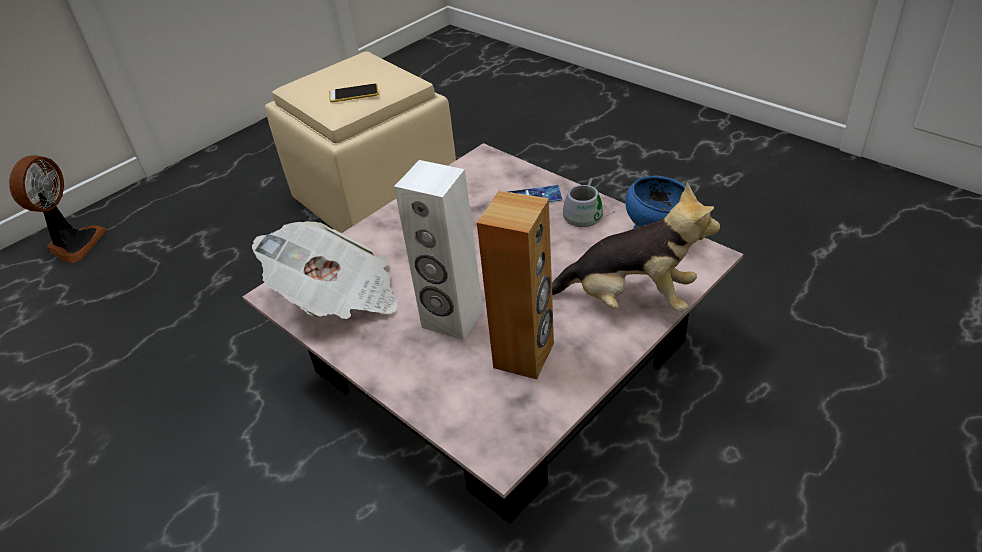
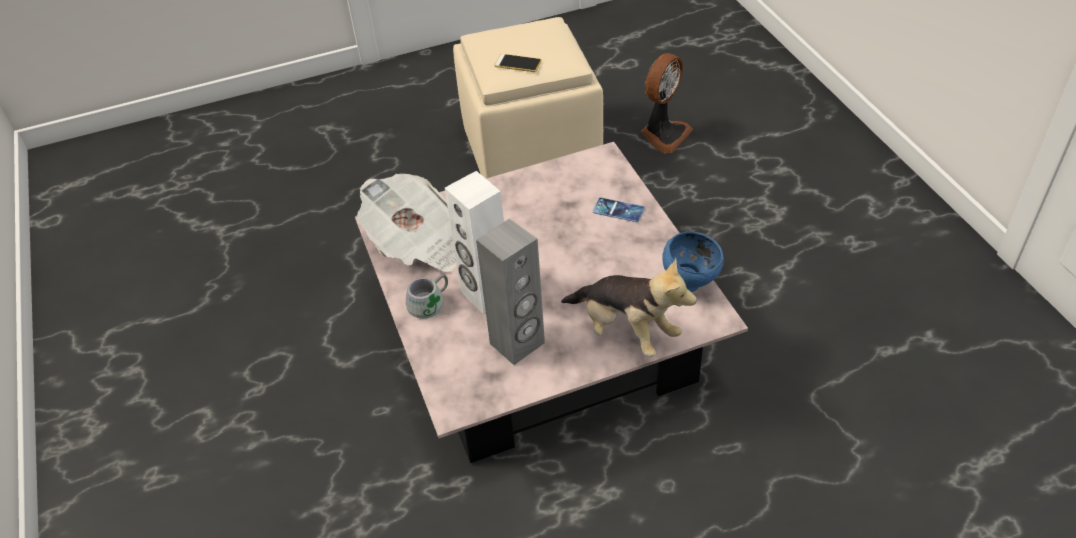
camera: 25 degrees right, 5 degrees up
fan [9,155,107,263] -> fan moved to [641,53,694,153]
brown speaker [477,191,554,379] -> grey speaker [476,219,545,365]
grey mug [563,178,616,227] -> grey mug moved to [406,274,454,319]

